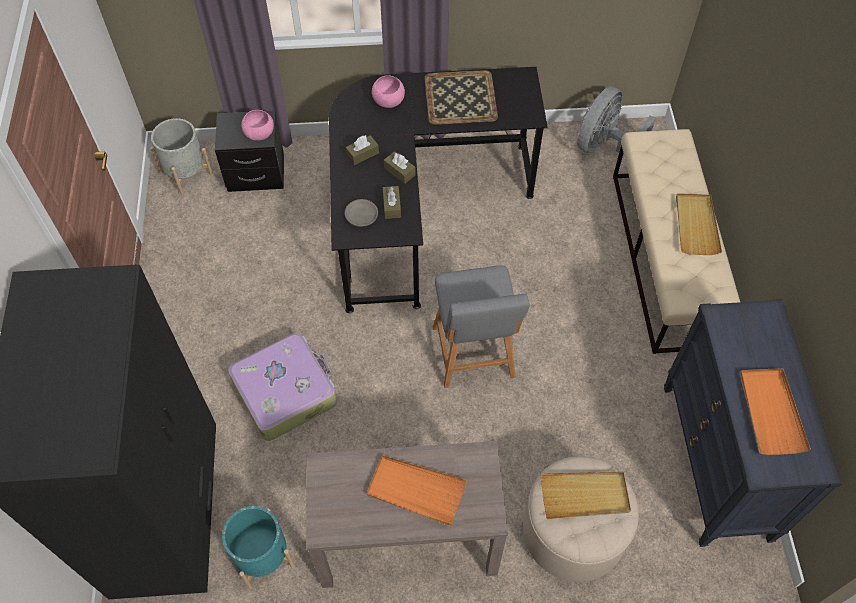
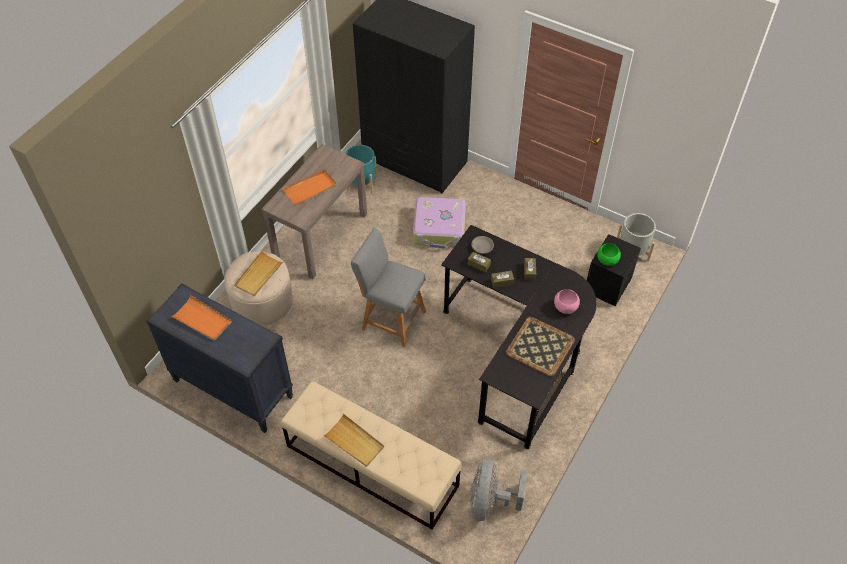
camera: 125 degrees right, 5 degrees down
pink bowl [241,110,274,141] -> green bowl [597,243,621,266]
grey fan [577,86,656,153] -> grey fan turned 150 degrees counterclockwise [471,459,528,521]

